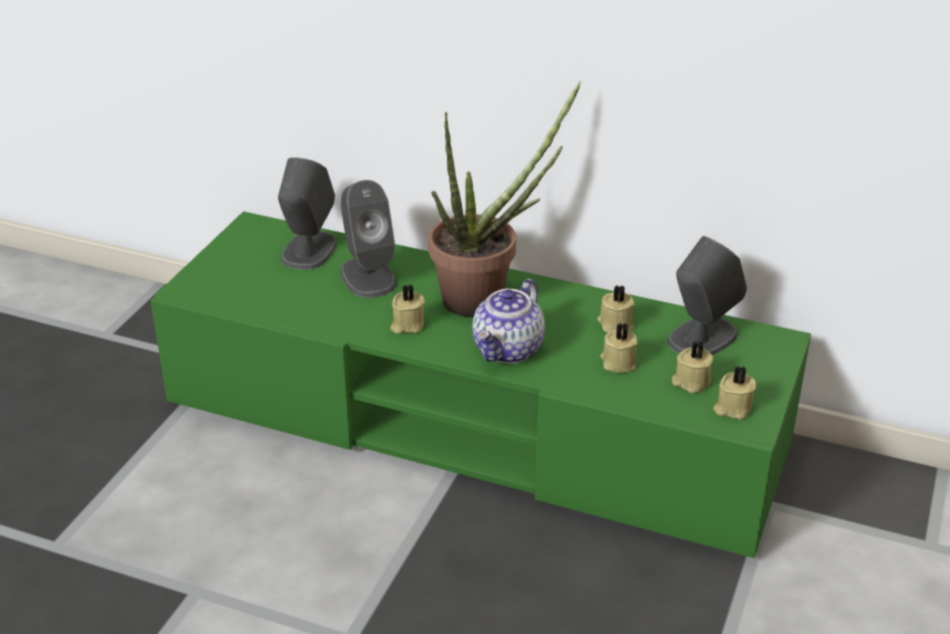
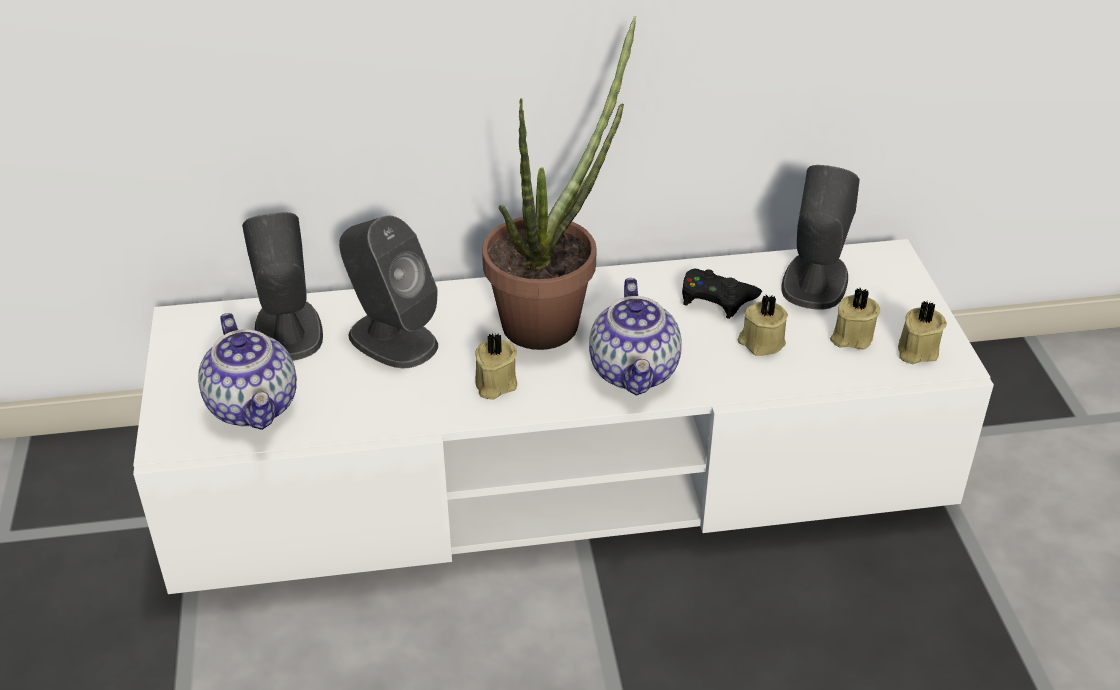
camera: 30 degrees left, 5 degrees up
green tv stand [150,211,811,558] -> white tv stand [133,239,994,594]
beige candle [597,285,634,332] -> black game controller [682,269,762,319]
none -> teapot [198,313,297,430]

